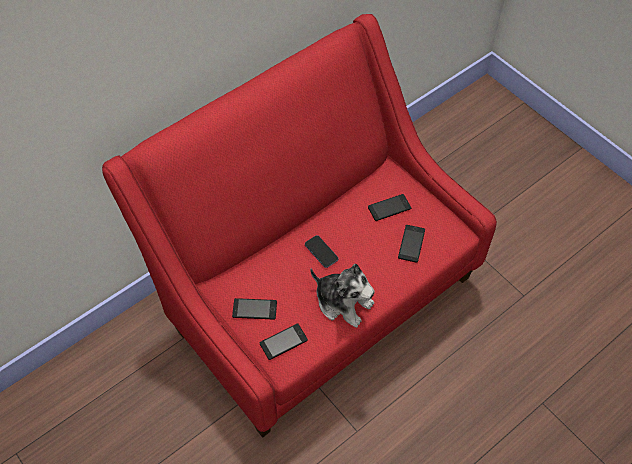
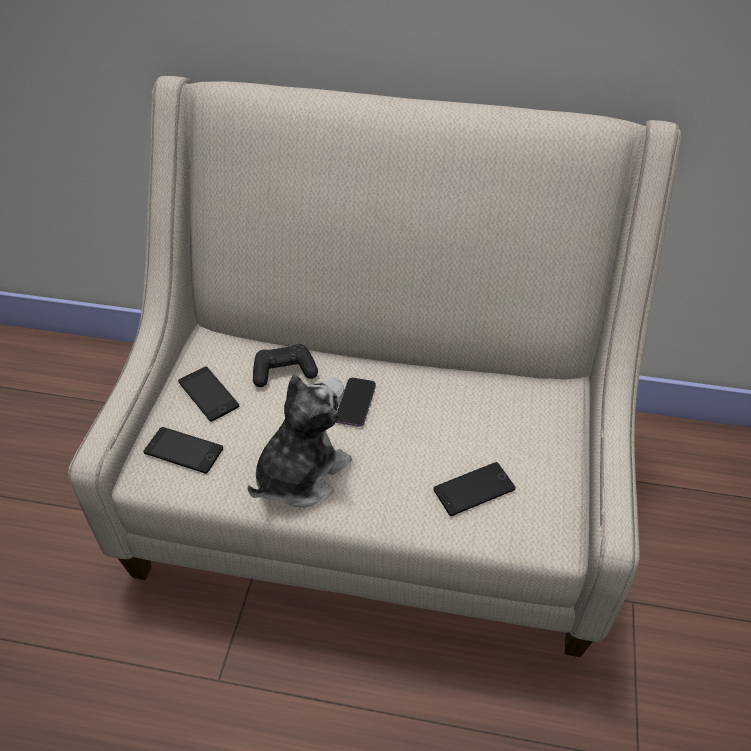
camera: 50 degrees right, 10 degrees down
red sofa [102,14,497,437] -> beige sofa [68,76,681,657]
plush toy [310,264,375,328] -> plush toy turned 135 degrees counterclockwise [247,374,352,507]
phone [368,194,411,221] -> none
none -> black game controller [253,344,318,387]

